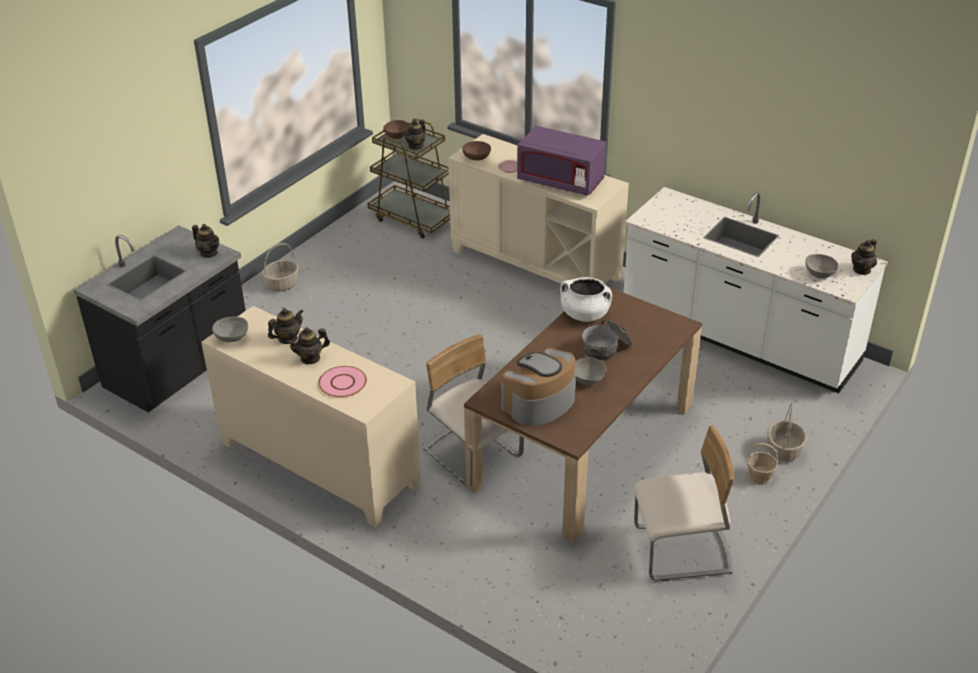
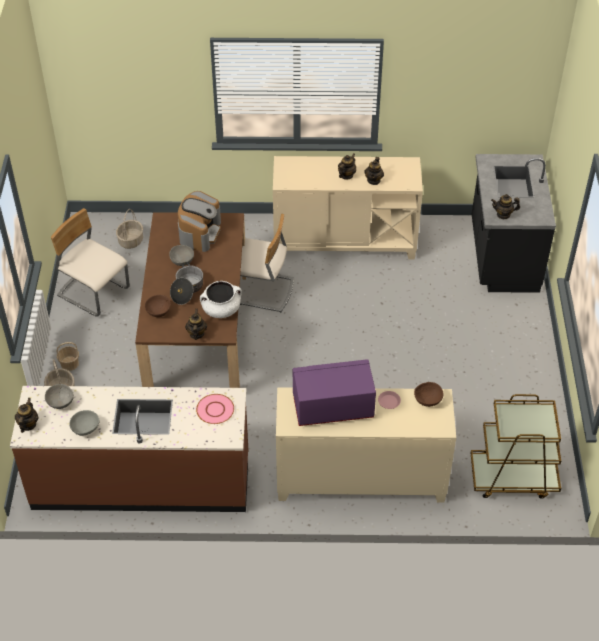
camera: 145 degrees right, 10 degrees up
grey bowl [212,316,248,342] -> grey bowl moved to [69,410,99,436]
basket [262,243,299,291] -> basket moved to [116,209,143,249]
pink plate [319,366,367,397] -> pink plate moved to [196,394,234,424]
brown bowl [383,120,409,139] -> brown bowl moved to [145,295,171,317]
teapot [405,119,426,150] -> teapot moved to [185,309,207,340]
white counter [624,187,888,393] -> brown counter [10,386,249,512]
beige chair [634,426,735,581] -> beige chair turned 75 degrees clockwise [51,208,130,317]

